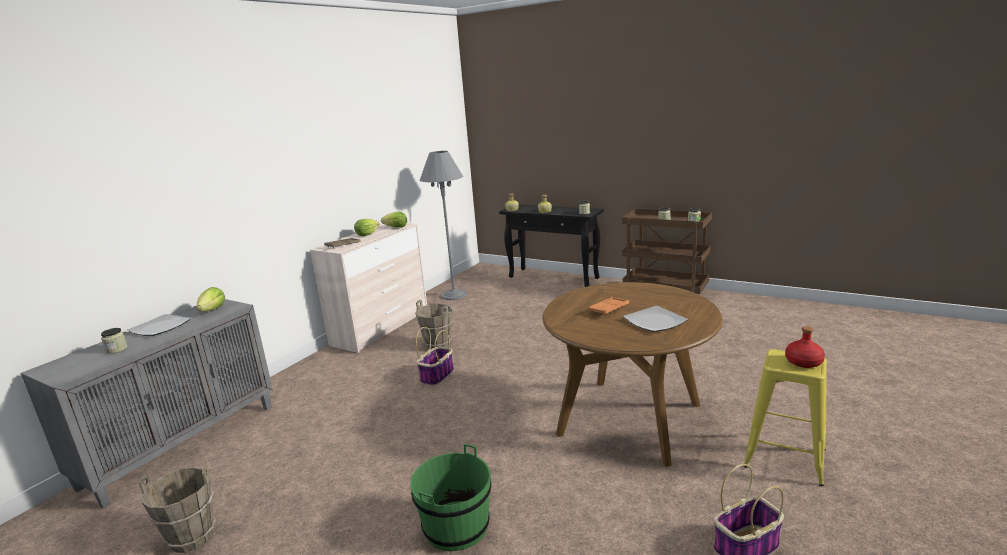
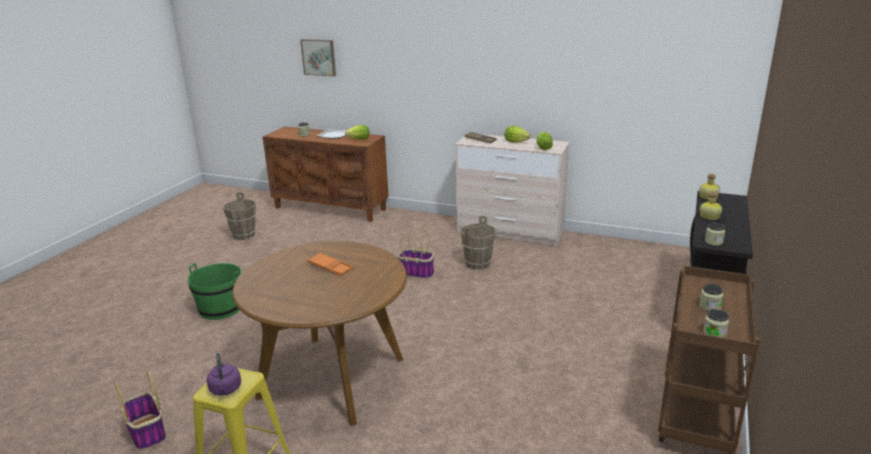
camera: 80 degrees right, 5 degrees up
grey cabinet [21,299,273,509] -> brown cabinet [263,127,388,222]
grey floor lamp [420,151,467,300] -> none
plate [623,306,688,332] -> none
red bottle [785,326,825,368] -> purple kettle [206,353,241,396]
none -> picture [300,39,336,76]

